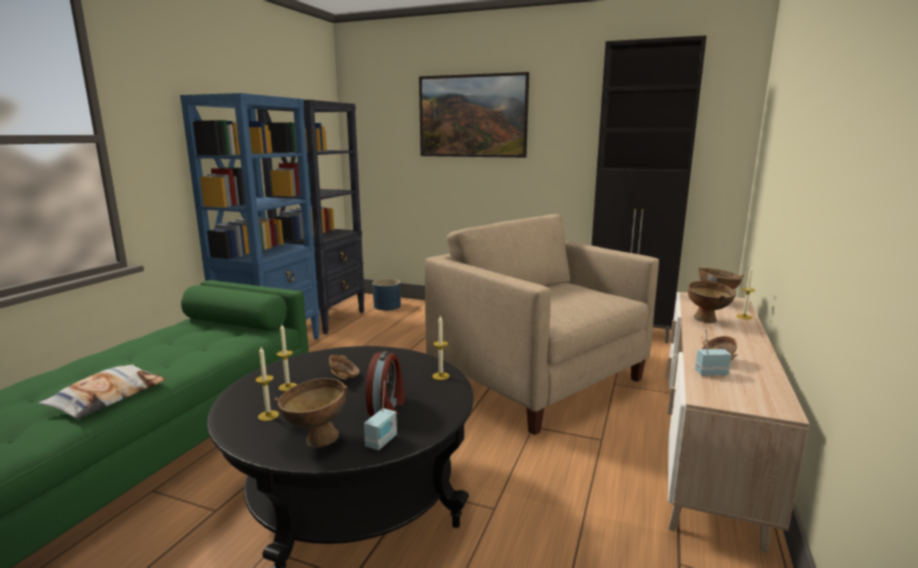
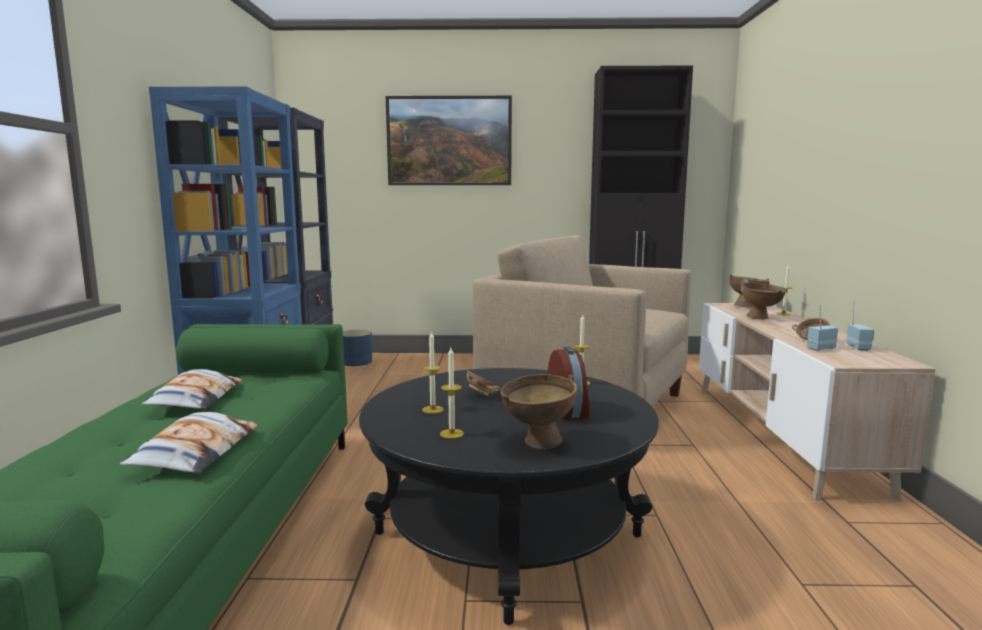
camera: 20 degrees left, 5 degrees down
radio [364,381,397,450] -> radio moved to [846,301,874,351]
none -> pillow [142,369,242,409]

